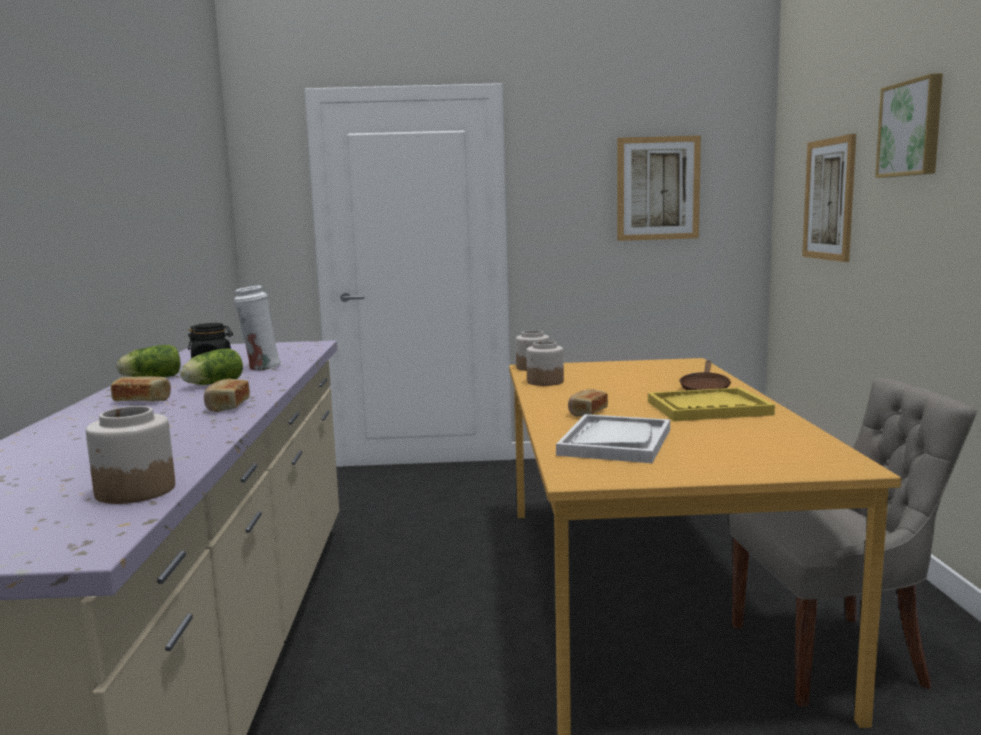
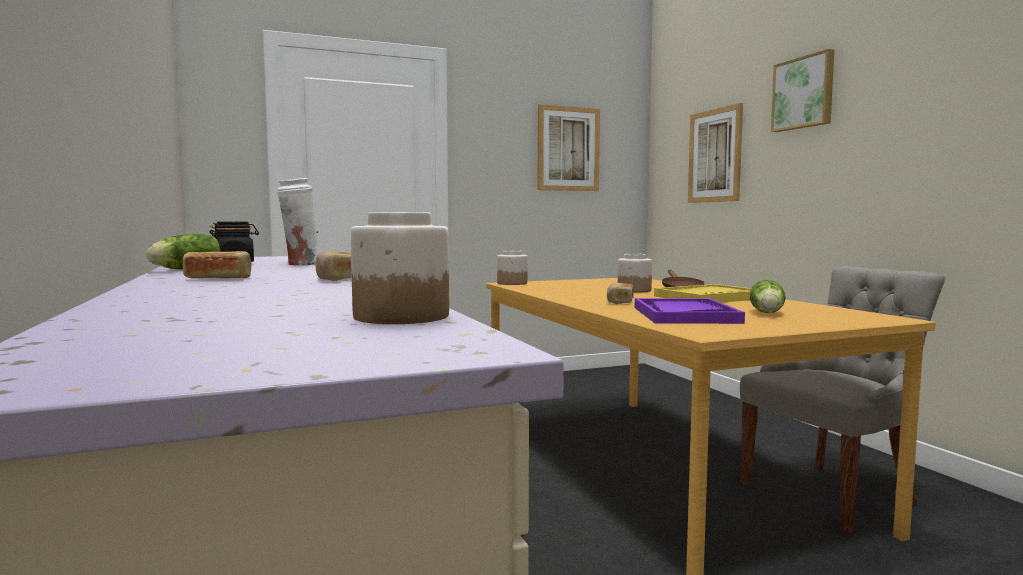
camera: 20 degrees left, 5 degrees down
lettuce [180,348,243,385] -> lettuce moved to [750,280,786,313]
jar [527,341,564,386] -> jar moved to [618,254,652,292]
white tray [556,414,670,463] -> purple tray [635,298,745,324]

